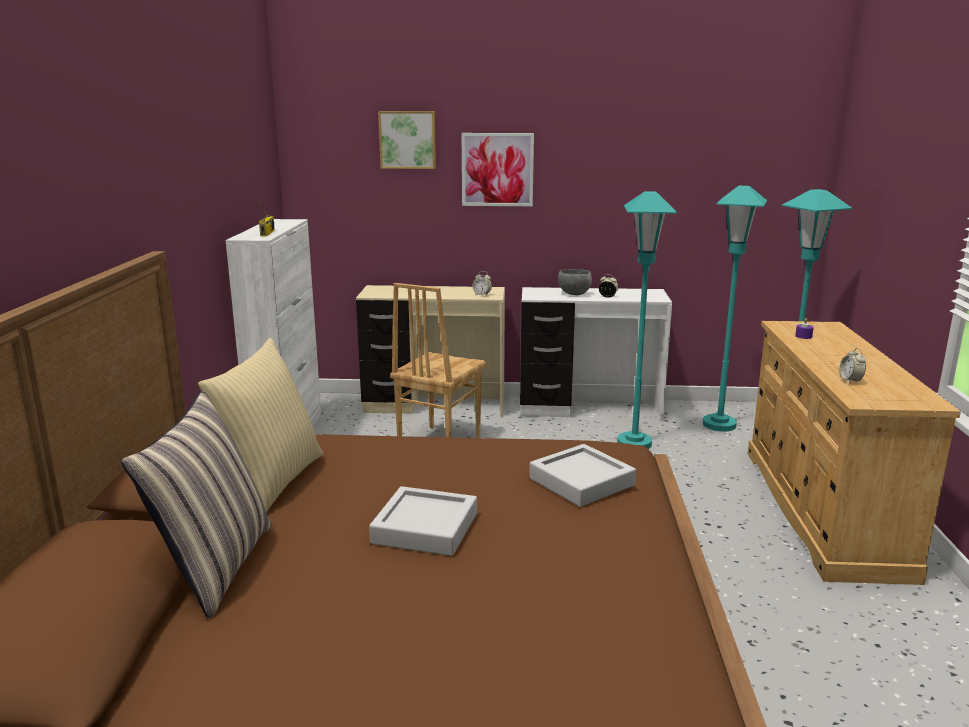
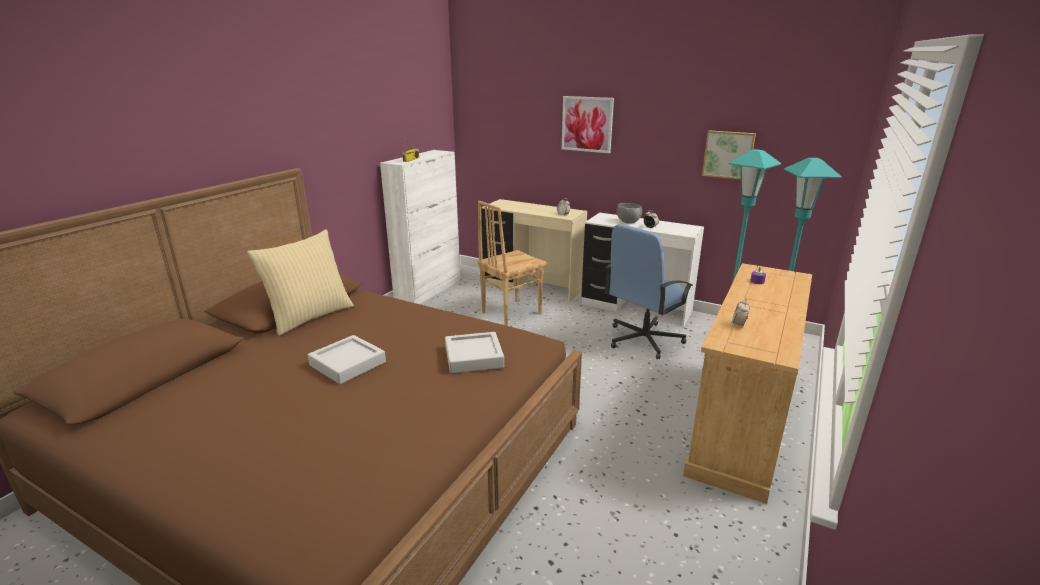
camera: 25 degrees right, 5 degrees up
pillow [121,390,272,618] -> none
picture [378,111,436,169] -> picture moved to [702,130,756,180]
turquoise floor lamp [617,191,677,449] -> blue office chair [605,224,693,359]

